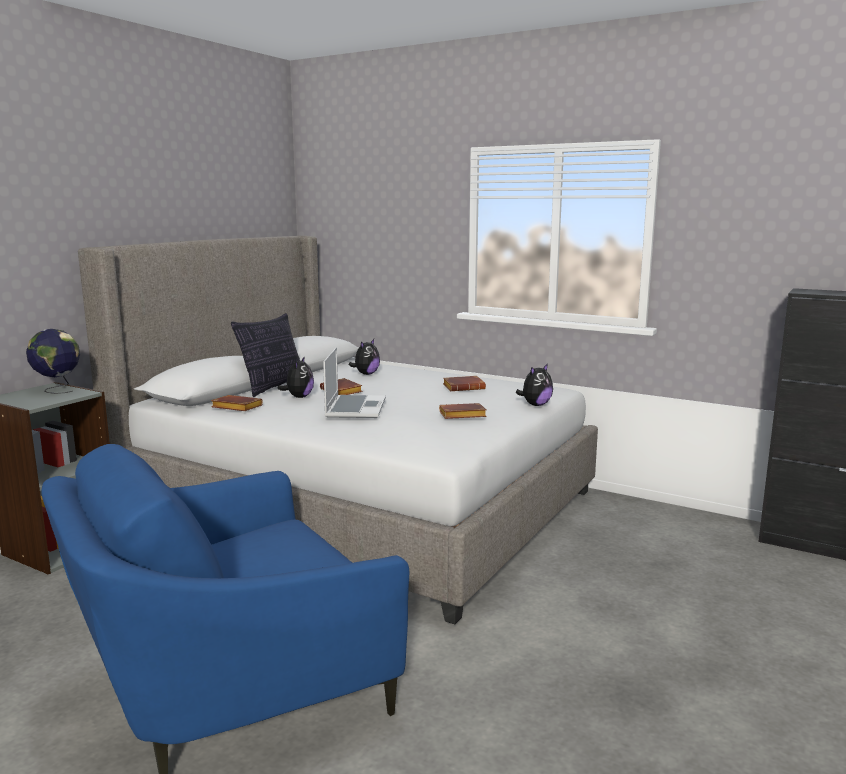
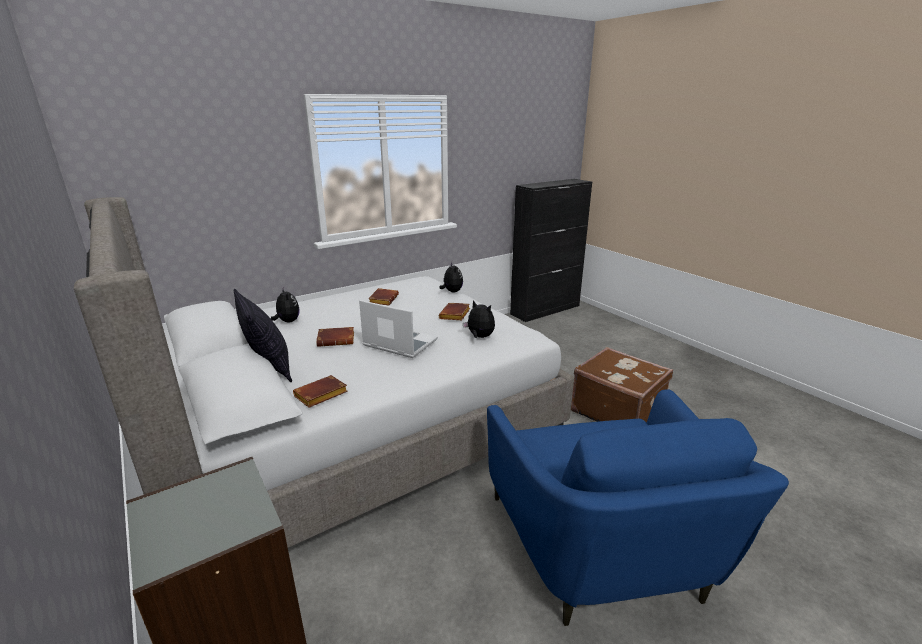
camera: 65 degrees left, 10 degrees up
globe [26,329,80,394] -> none
plush toy [277,356,314,398] -> plush toy moved to [463,300,495,338]
none -> brown suitcase [571,347,673,423]

